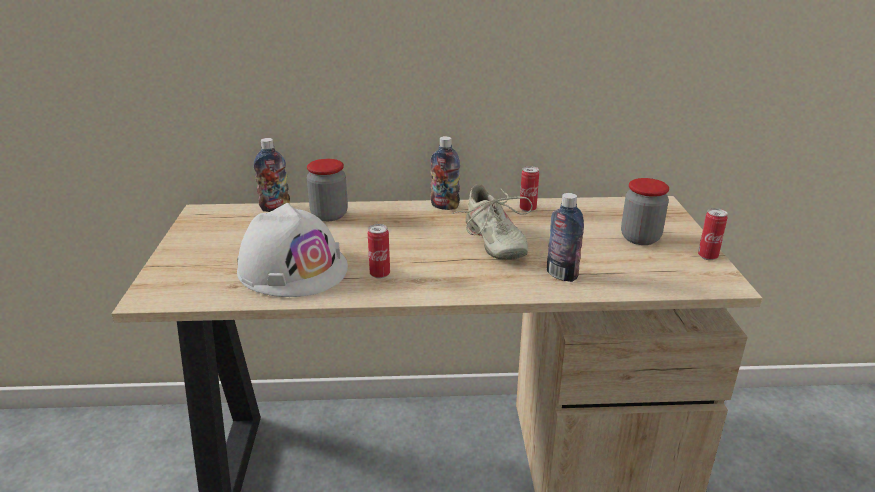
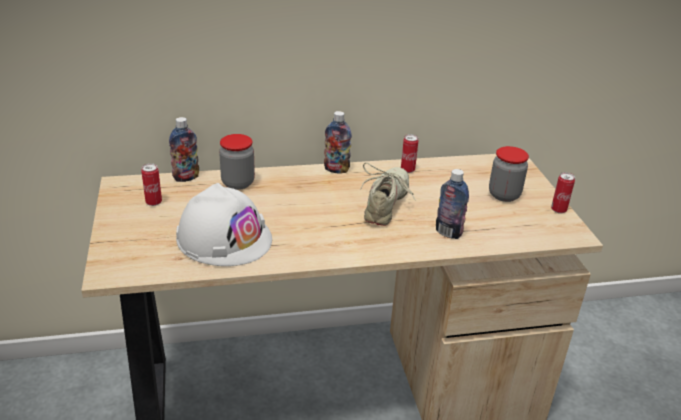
camera: 10 degrees left, 5 degrees up
can [368,224,390,279] -> can moved to [141,163,162,206]
beige shoe [452,184,532,260] -> beige shoe turned 135 degrees counterclockwise [360,162,415,226]

